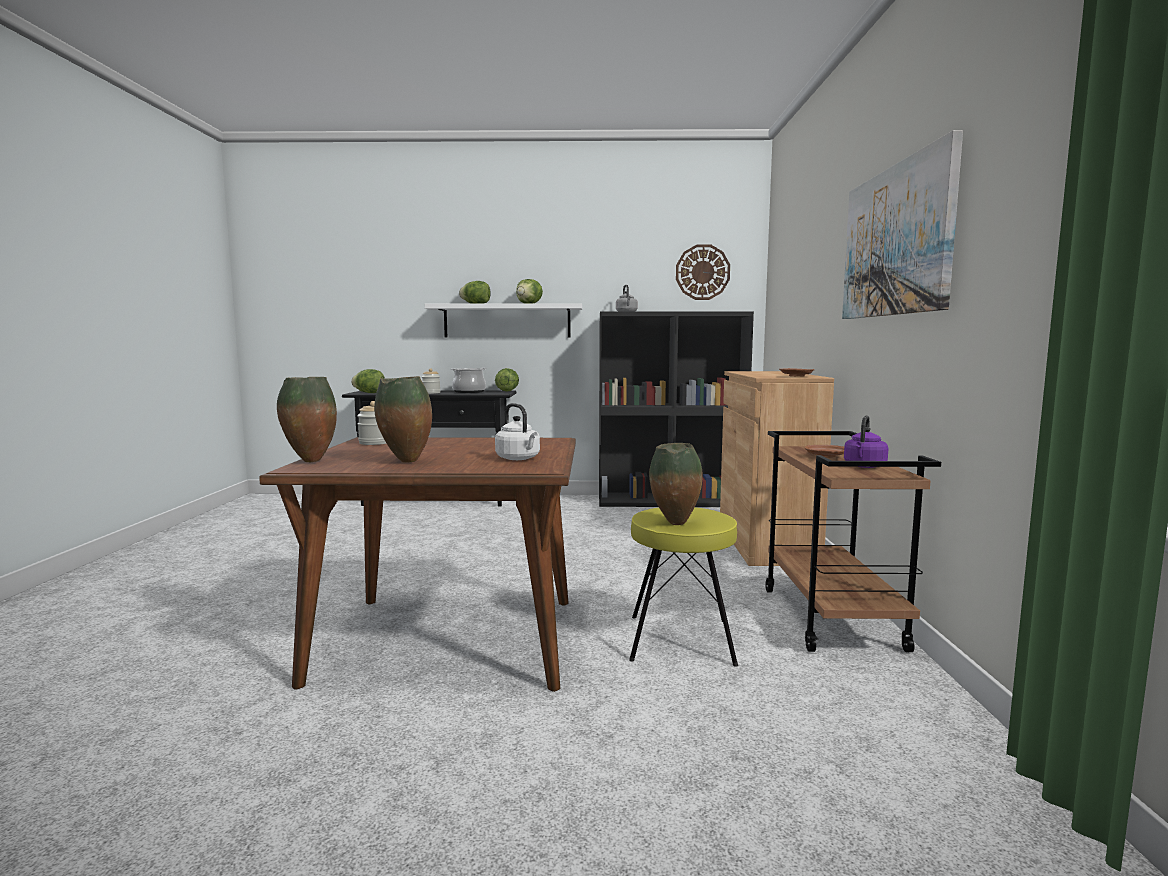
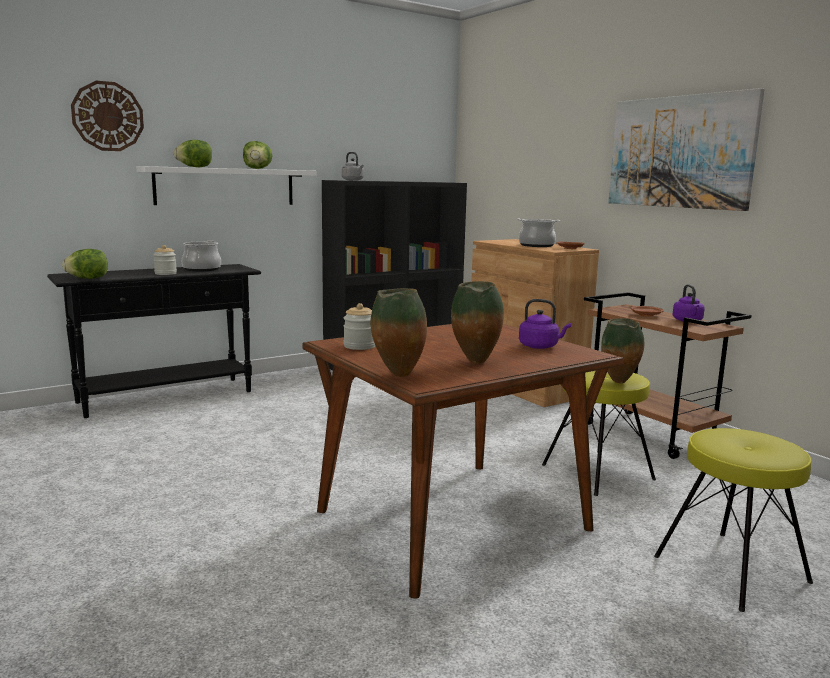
camera: 35 degrees left, 5 degrees up
lettuce [495,368,519,392] -> none
white kettle [495,403,540,460] -> purple kettle [519,299,571,349]
wall clock [676,244,730,300] -> wall clock moved to [71,81,144,151]
none -> cooking pot [517,219,560,247]
none -> yellow stool [654,428,813,612]

